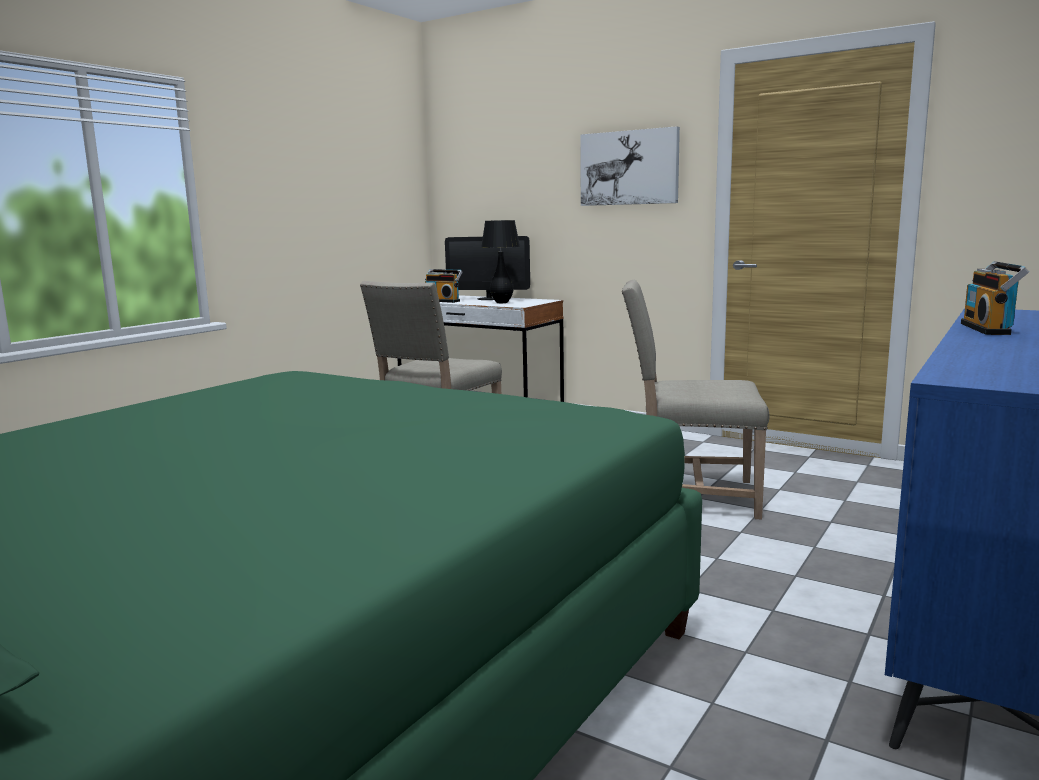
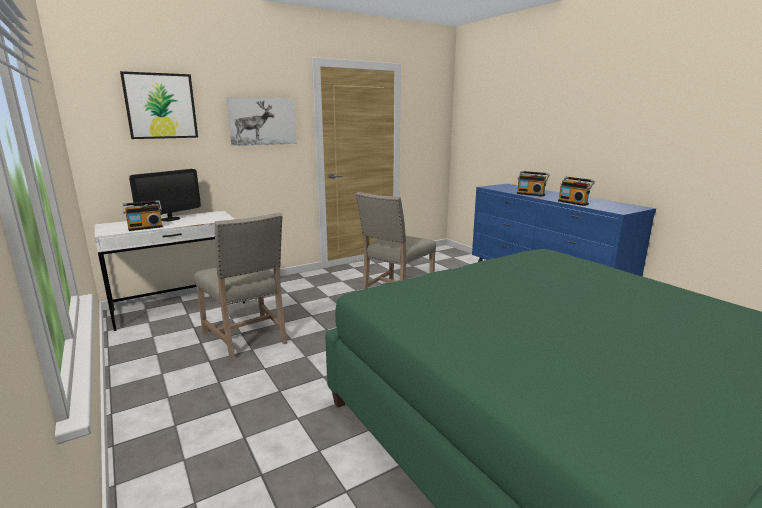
camera: 65 degrees left, 5 degrees up
black table lamp [481,220,520,303] -> none
none -> picture [120,71,198,139]
none -> radio [558,177,595,206]

